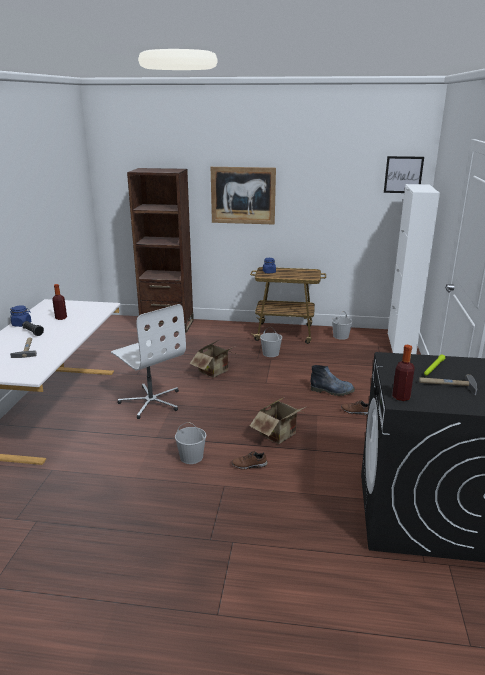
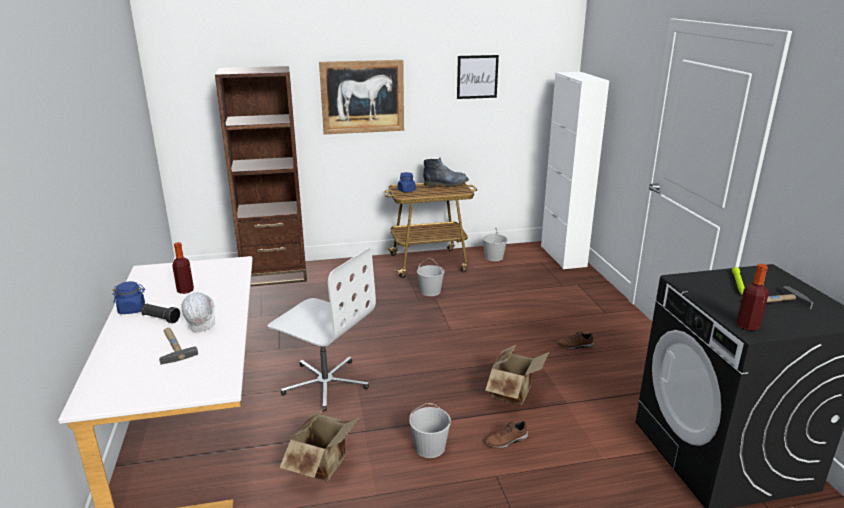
camera: 20 degrees left, 0 degrees up
cardboard box [189,340,235,378] -> cardboard box moved to [280,409,360,481]
boot [310,365,355,396] -> boot moved to [423,158,469,187]
picture [384,156,424,193] -> picture moved to [457,55,499,99]
none -> white hard hat [181,293,215,333]

